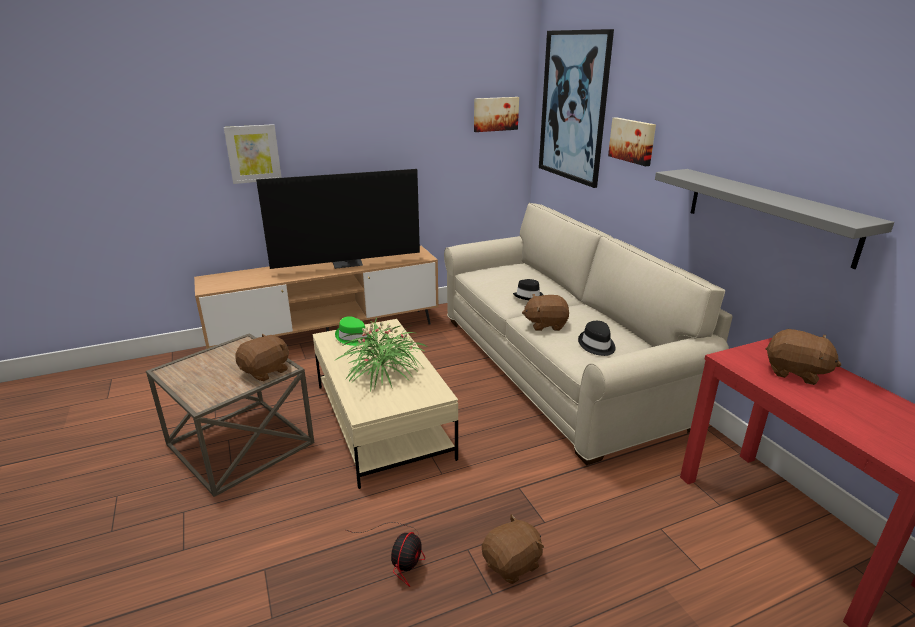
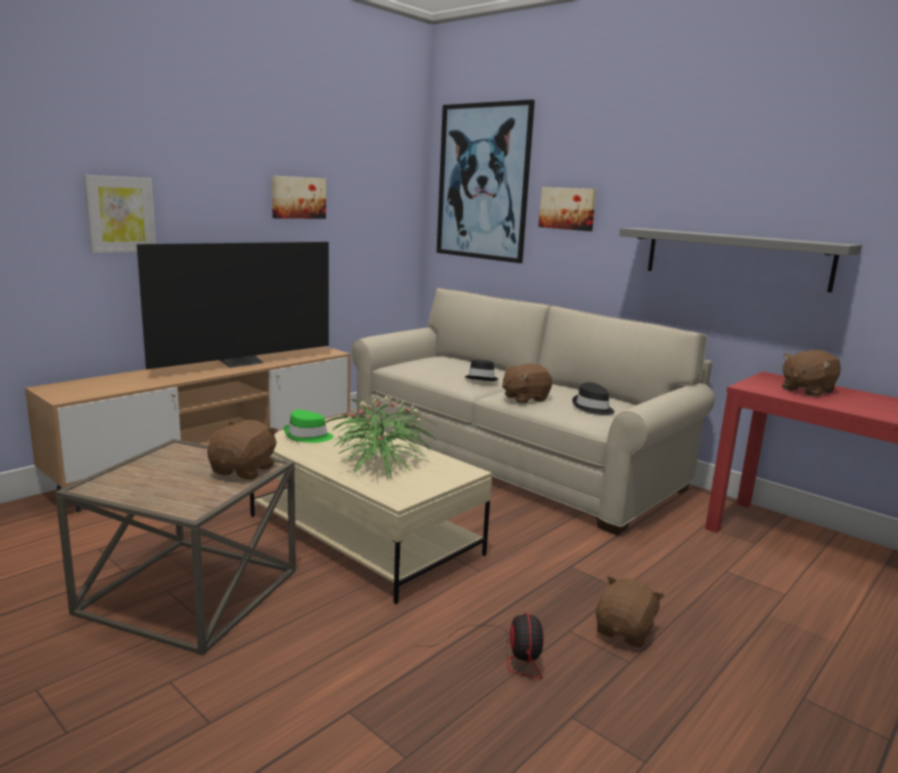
camera: 25 degrees left, 10 degrees down
picture [474,97,519,132] -> picture moved to [272,175,326,219]
brown plush toy [766,329,841,385] -> brown plush toy turned 135 degrees clockwise [782,350,841,397]

